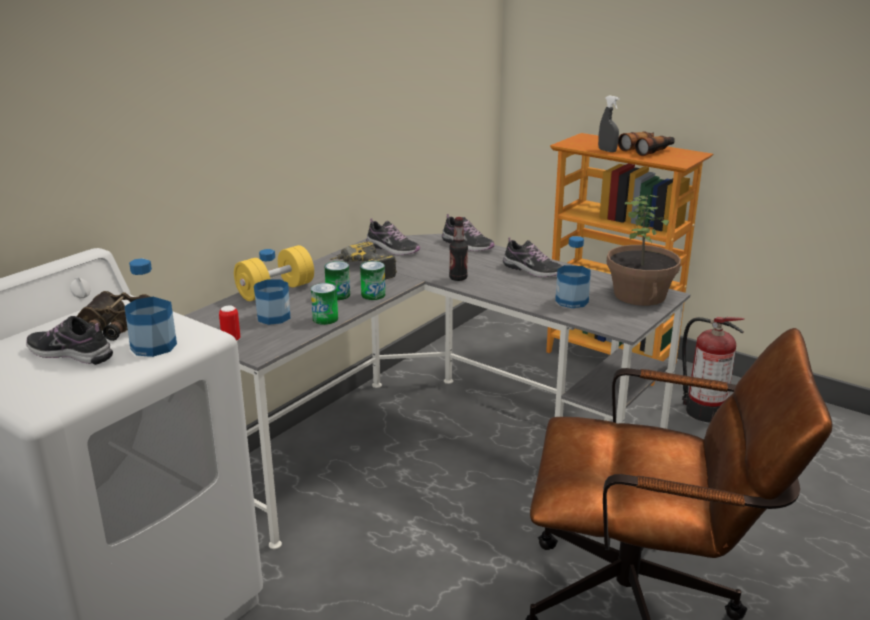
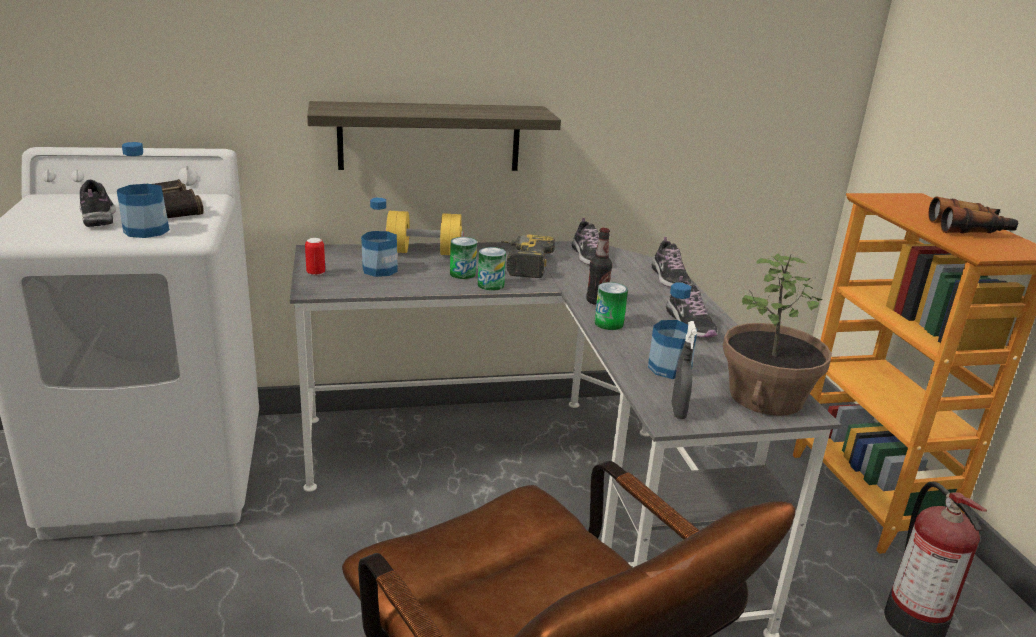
camera: 40 degrees right, 0 degrees up
can [311,283,338,325] -> can moved to [594,282,628,330]
grey spray bottle [598,95,620,152] -> grey spray bottle moved to [672,321,697,419]
none -> shelf [307,101,561,171]

